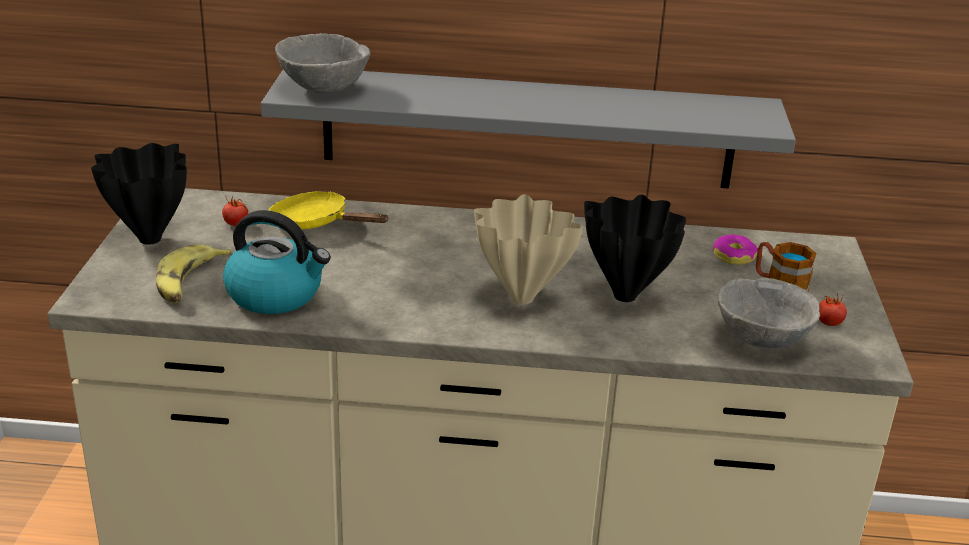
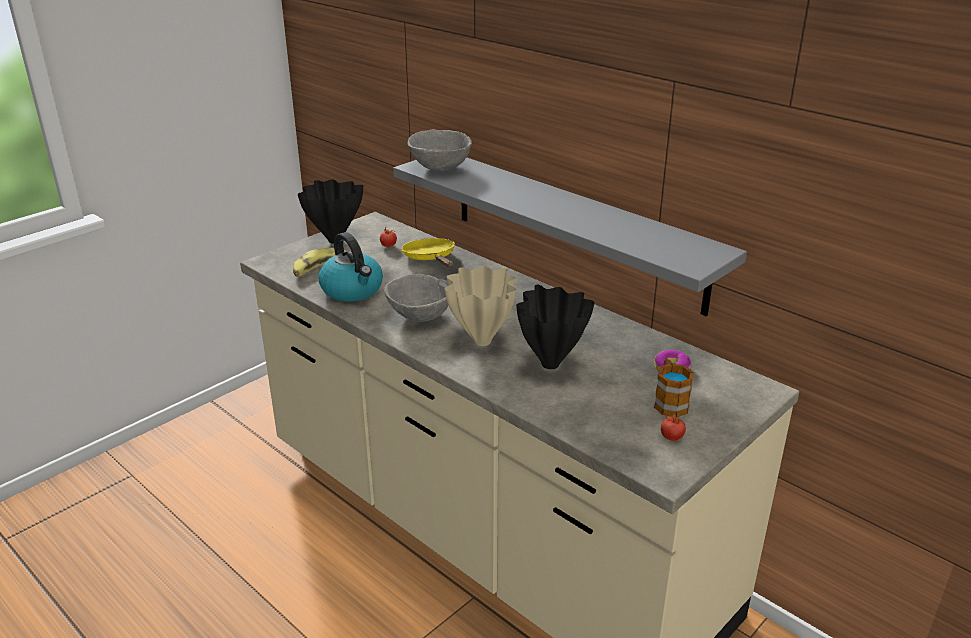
camera: 40 degrees right, 0 degrees up
grey bowl [718,278,820,349] -> grey bowl moved to [384,274,449,322]

